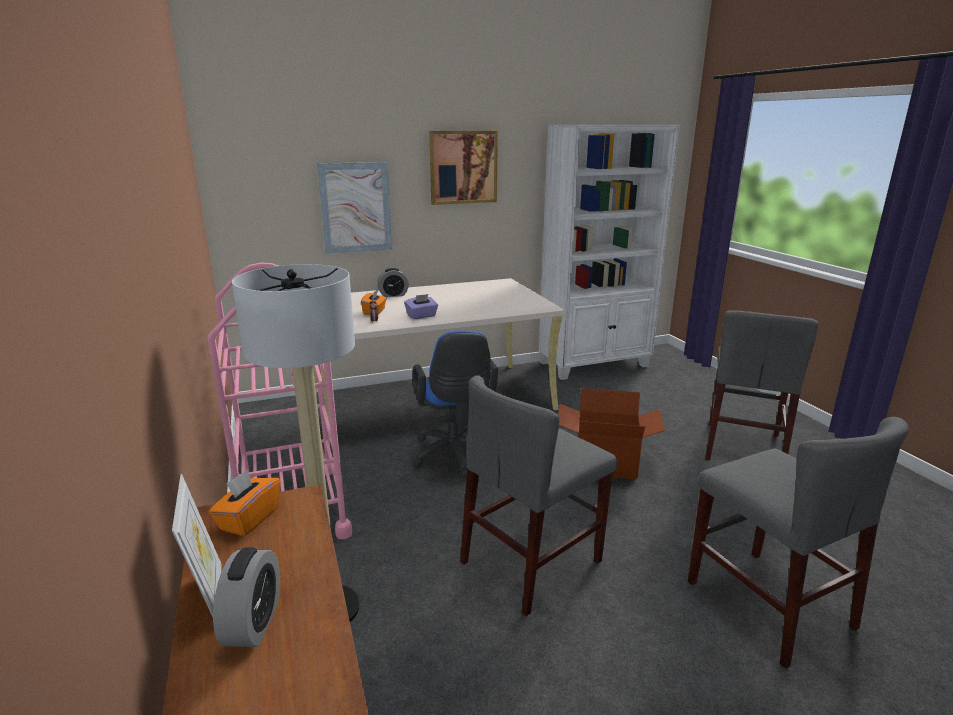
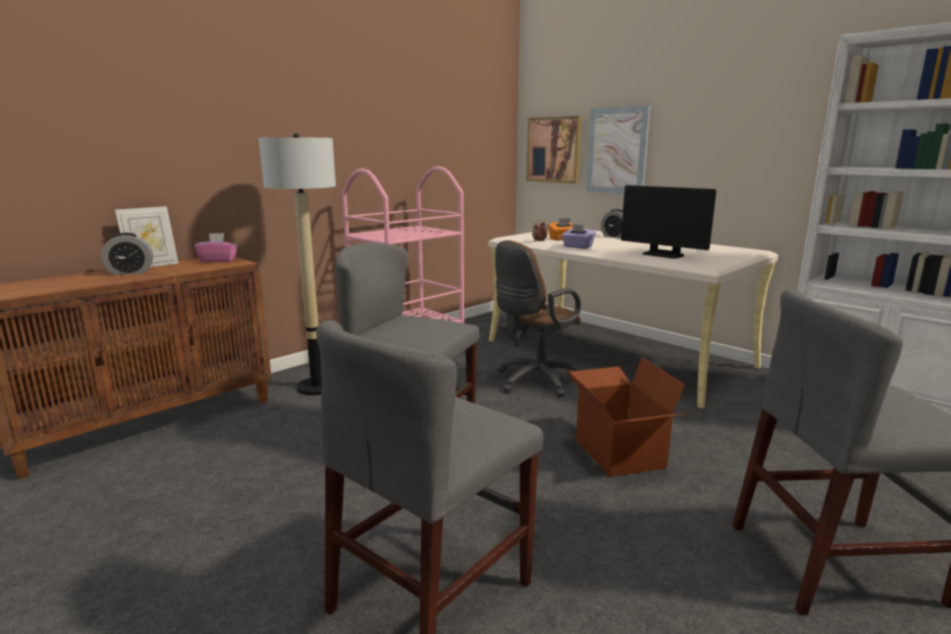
camera: 65 degrees right, 5 degrees down
orange tissue box [208,470,281,536] -> pink tissue box [195,233,238,262]
blue office chair [412,330,498,478] -> brown office chair [495,240,582,397]
picture [429,131,498,205] -> picture moved to [526,116,582,184]
none -> monitor [621,185,716,259]

